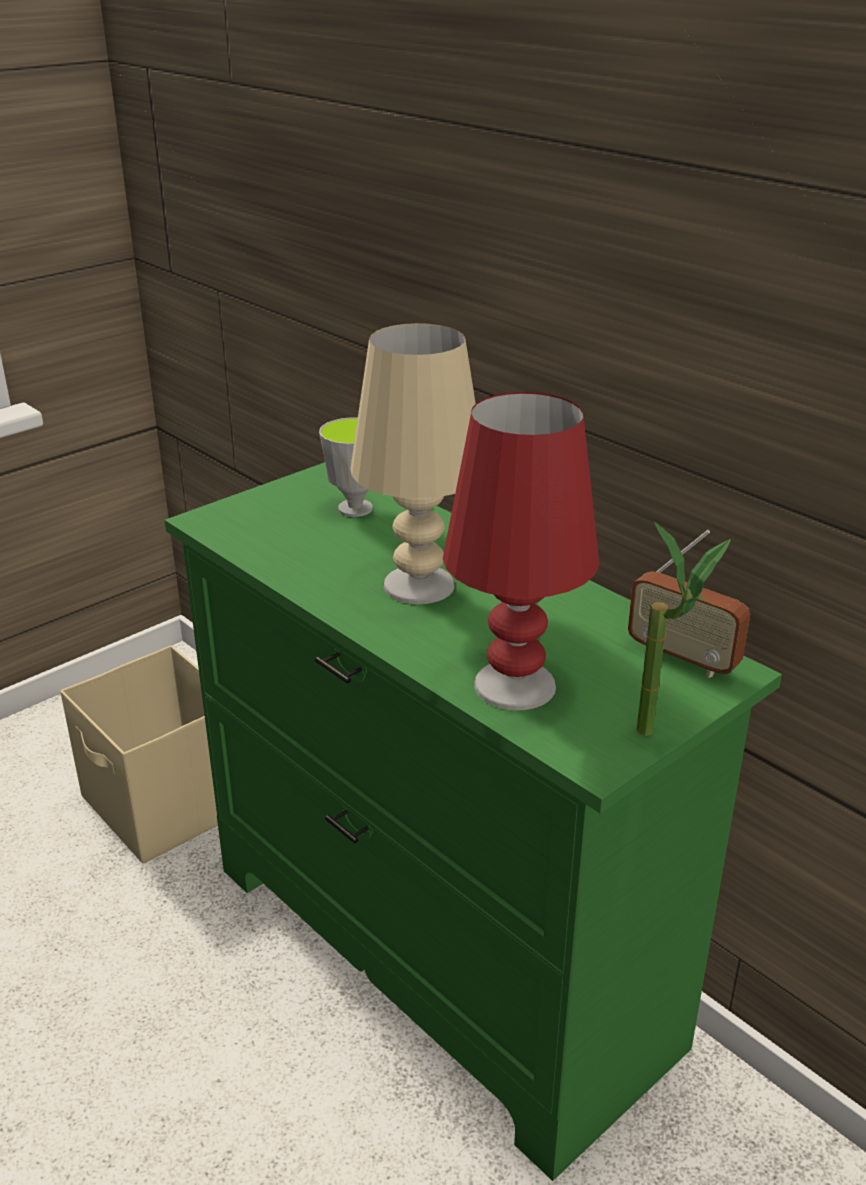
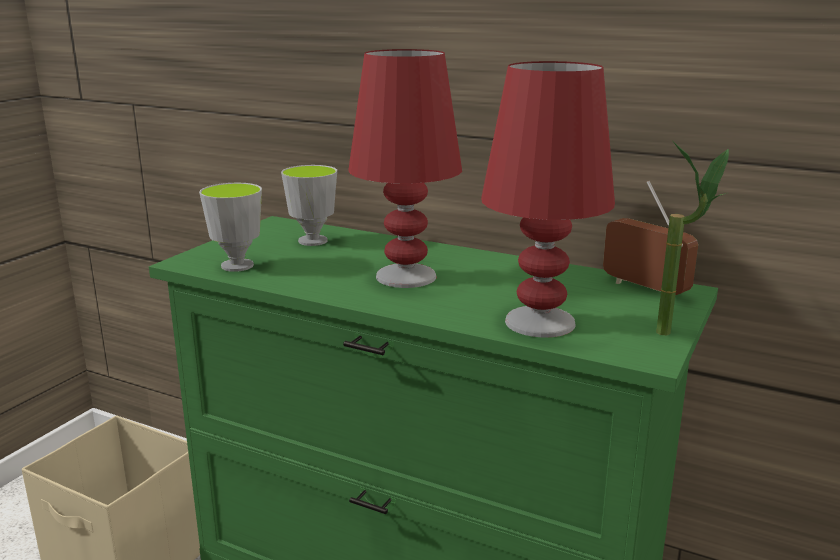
camera: 20 degrees left, 10 degrees down
beige table lamp [351,323,476,604] -> red table lamp [348,49,462,288]
radio [628,530,750,678] -> radio turned 150 degrees counterclockwise [603,181,698,295]
none -> cup [199,183,262,272]

